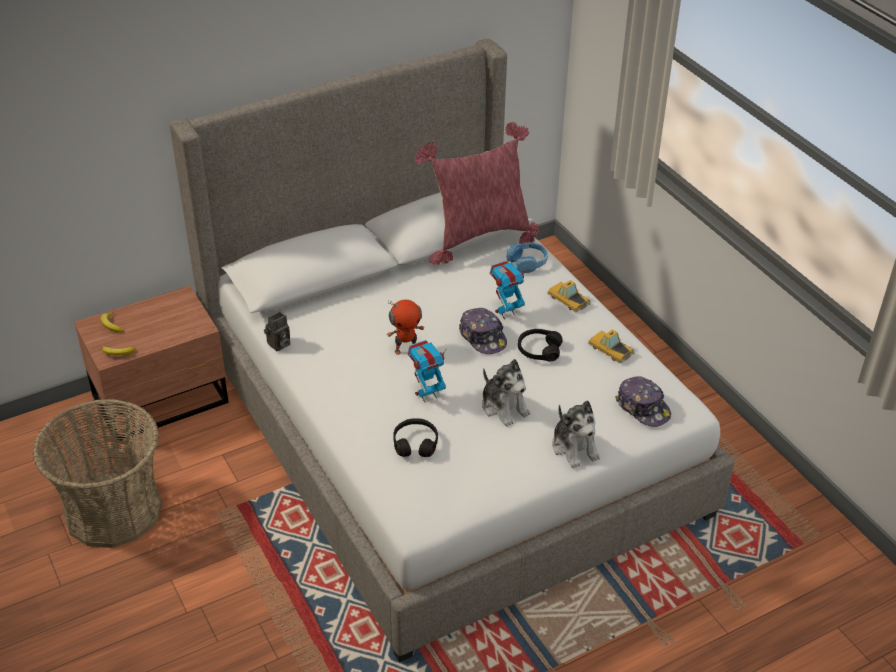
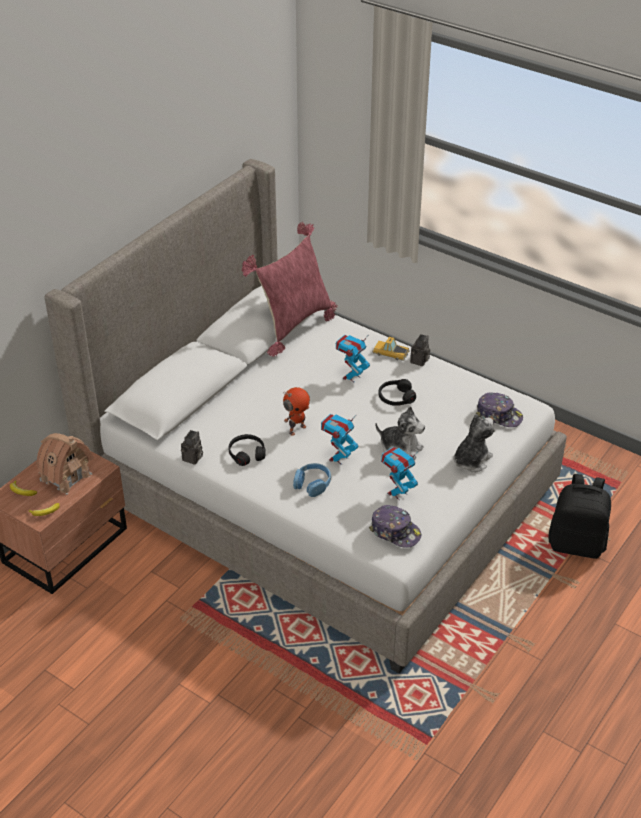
camera: 25 degrees left, 0 degrees up
basket [33,399,163,548] -> none
black headphones [393,418,438,457] -> black headphones moved to [228,434,266,466]
cap [459,308,507,354] -> cap moved to [369,505,421,548]
blue headphones [506,242,548,273] -> blue headphones moved to [293,463,331,497]
plush toy [552,400,600,468] -> plush toy turned 90 degrees counterclockwise [453,414,495,472]
toy car [588,329,635,363] -> none
none -> toy house [37,433,94,495]
none -> toy robot [381,446,418,500]
none -> camera [410,334,430,366]
none -> black backpack [549,474,611,559]

